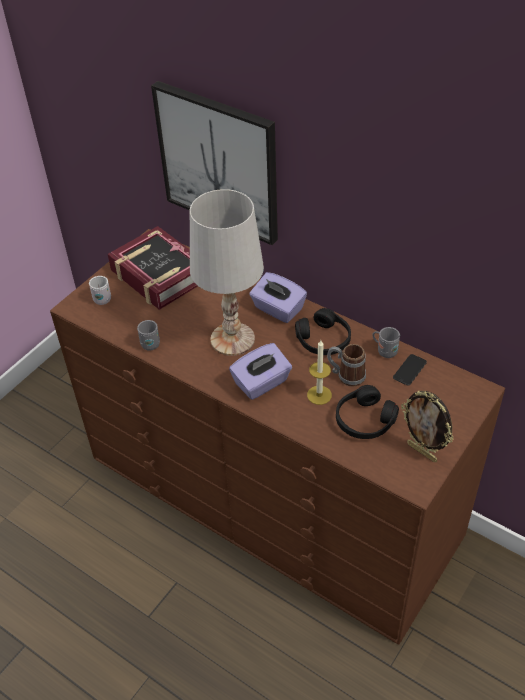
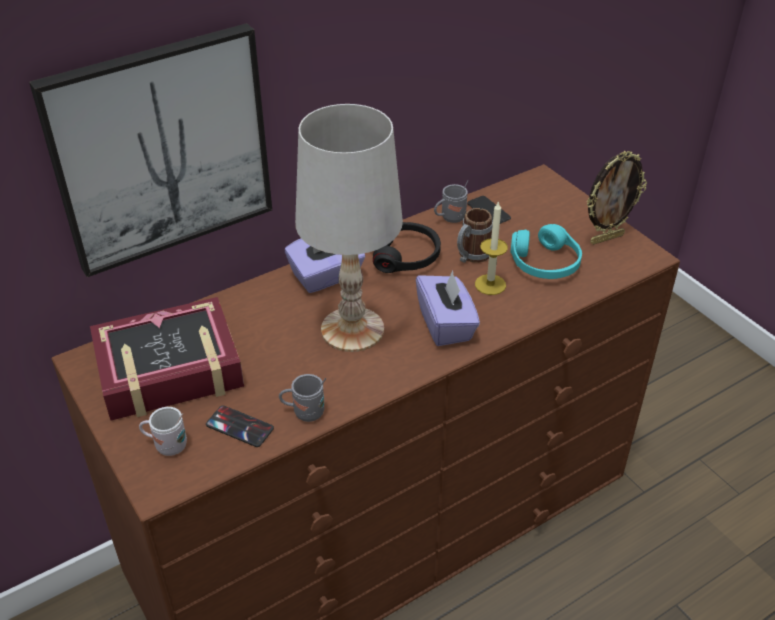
camera: 70 degrees left, 5 degrees down
black headphones [336,385,399,439] -> turquoise headphones [510,224,582,279]
none -> phone [206,406,274,447]

